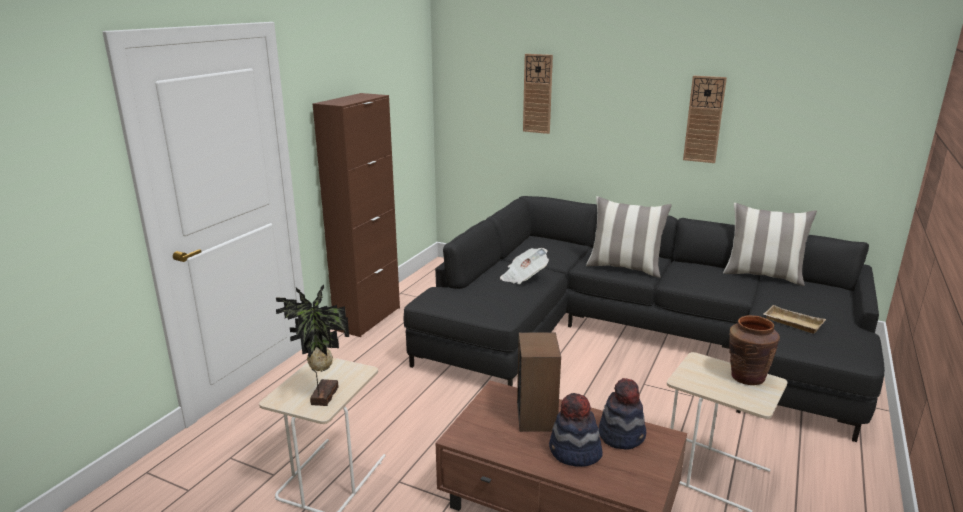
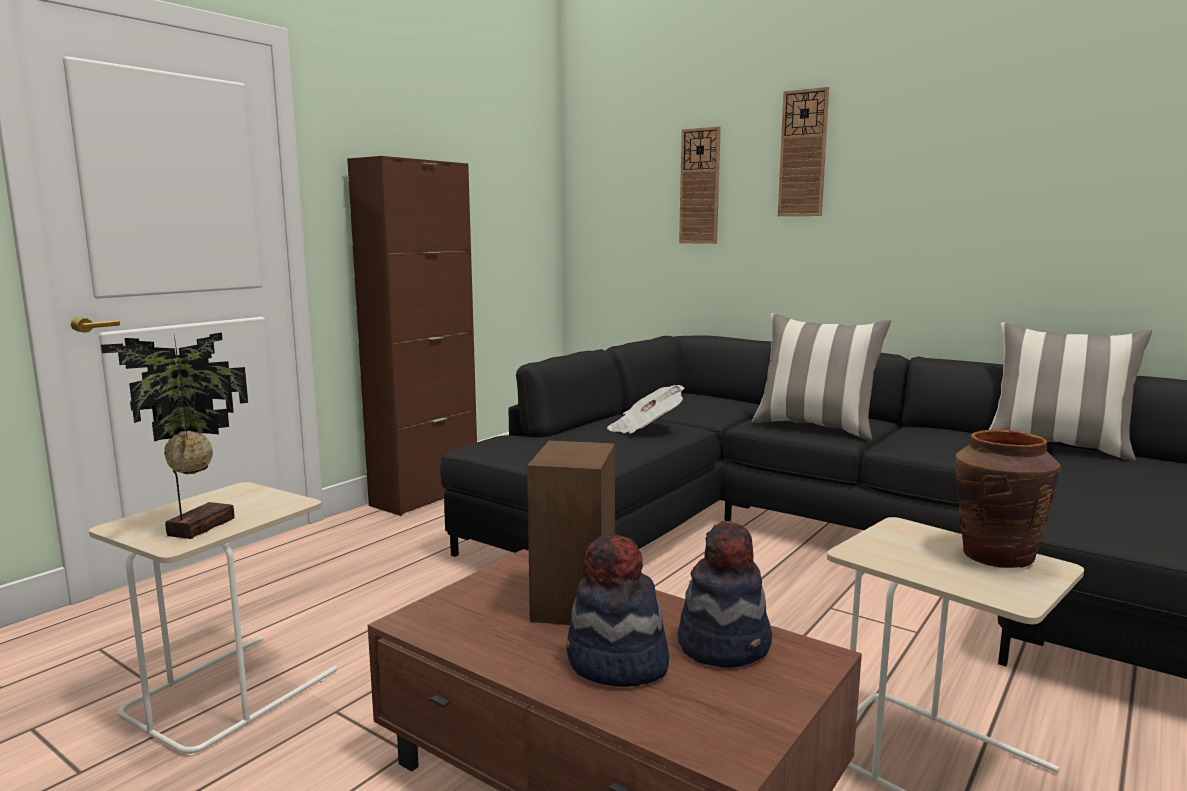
camera: 10 degrees right, 10 degrees down
wall clock [683,76,727,163] -> wall clock moved to [778,87,829,216]
beige tray [763,305,826,333] -> none

